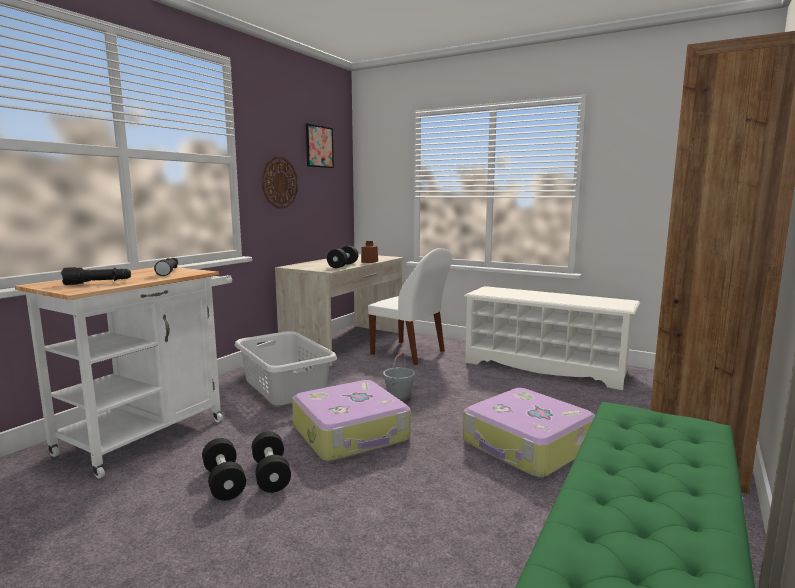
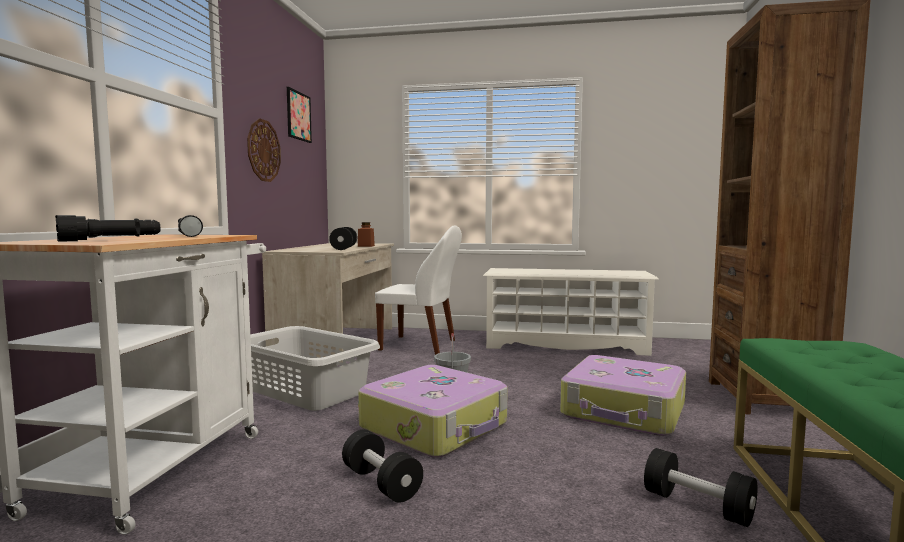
camera: 20 degrees left, 5 degrees down
black dumbbell [202,438,246,501] -> black dumbbell moved to [644,448,758,527]

